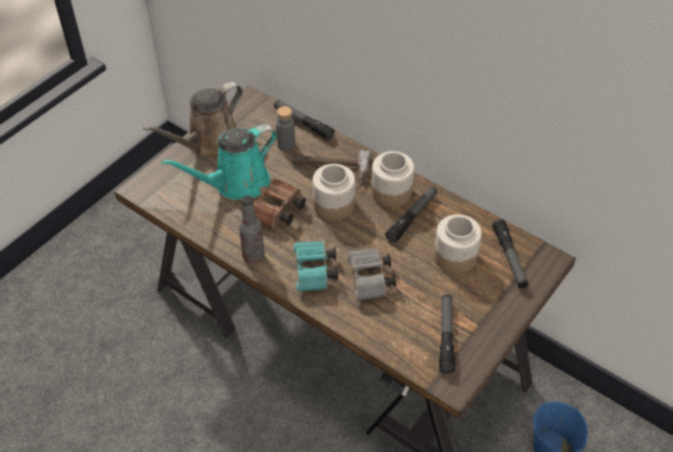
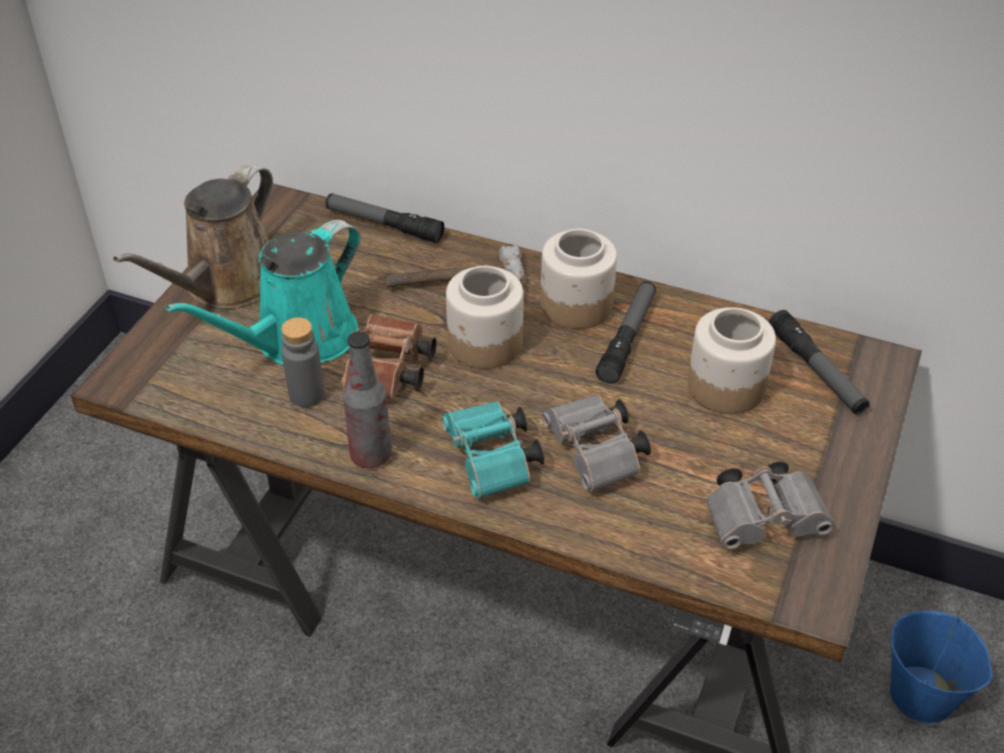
camera: 15 degrees left, 5 degrees down
grey bottle [276,106,295,151] -> grey bottle moved to [281,317,325,407]
flashlight [439,295,455,373] -> grey binoculars [706,461,835,549]

